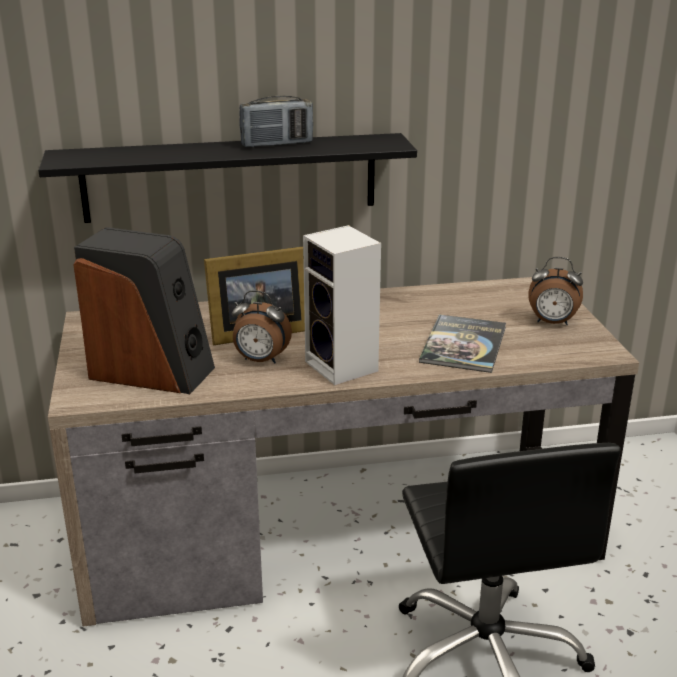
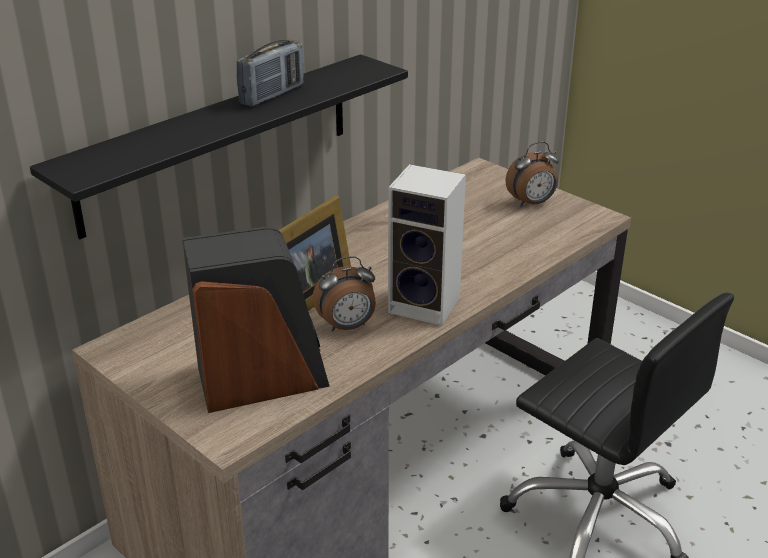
camera: 35 degrees left, 5 degrees up
book [419,315,506,373] -> none

